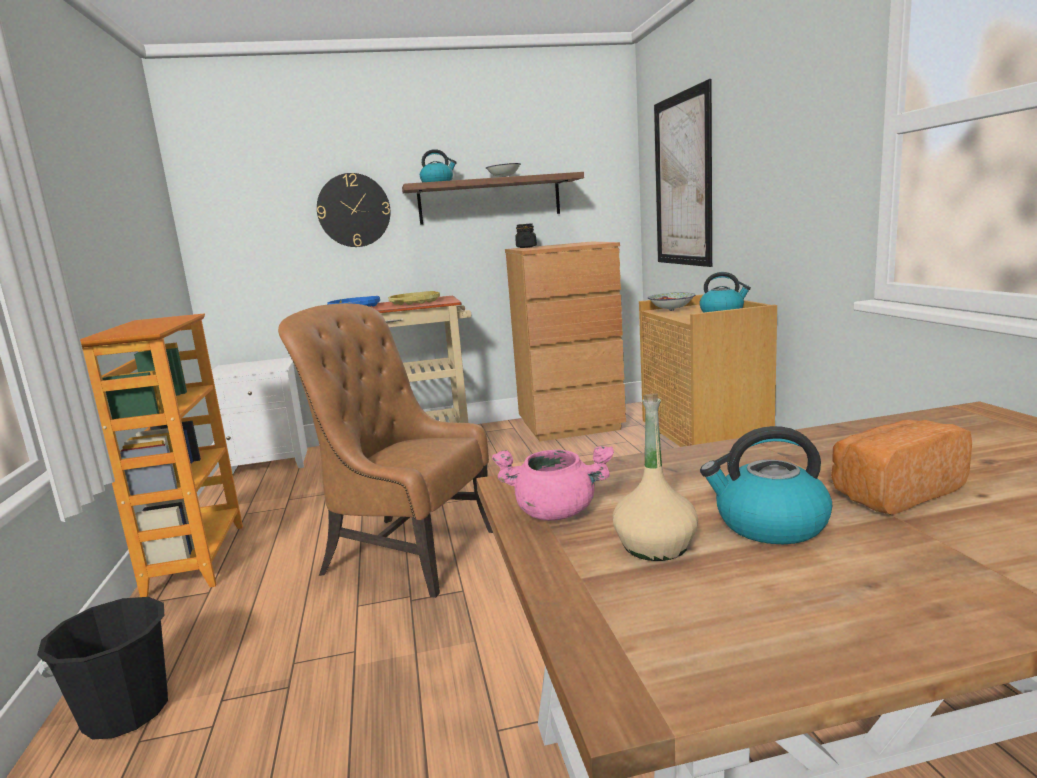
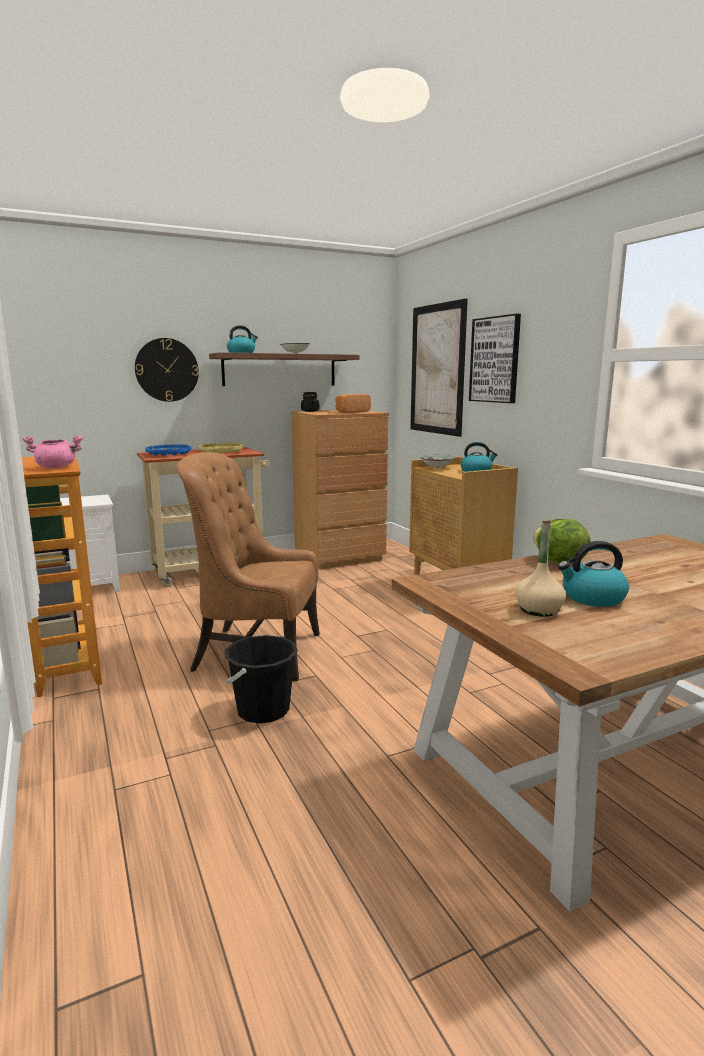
camera: 15 degrees left, 0 degrees up
black bucket [37,597,168,740] -> black bucket moved to [224,635,298,724]
pink cooking pot [492,446,614,521] -> pink cooking pot moved to [22,435,83,468]
bread [831,420,972,515] -> bread moved to [335,394,371,413]
none -> picture [469,314,521,403]
none -> lettuce [533,519,590,563]

